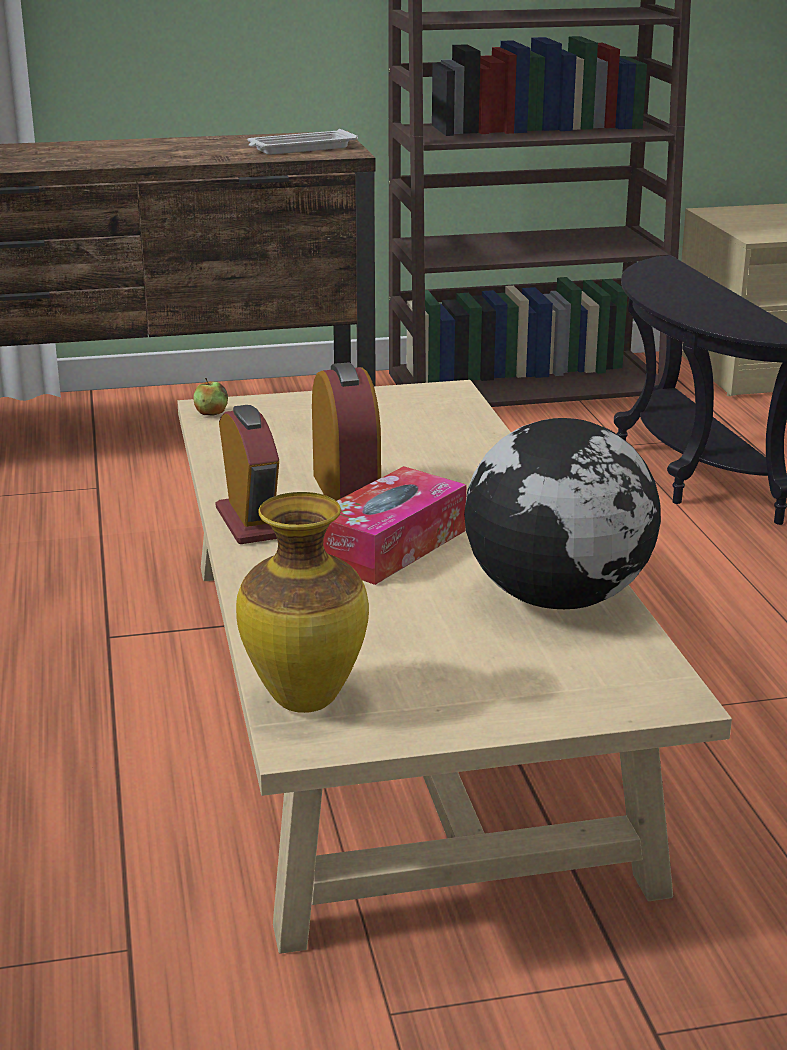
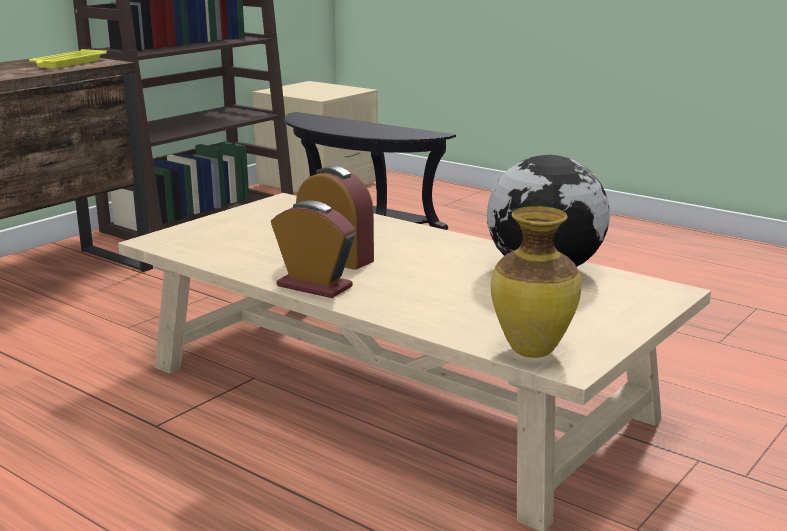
camera: 40 degrees left, 5 degrees down
apple [193,378,228,415] -> none
white tray [247,129,358,155] -> yellow tray [29,49,107,68]
tissue box [323,466,466,585] -> none

